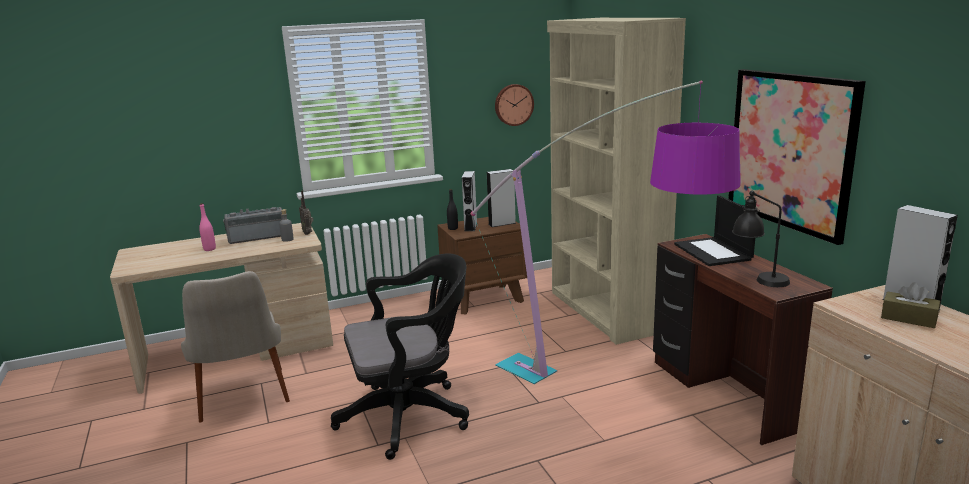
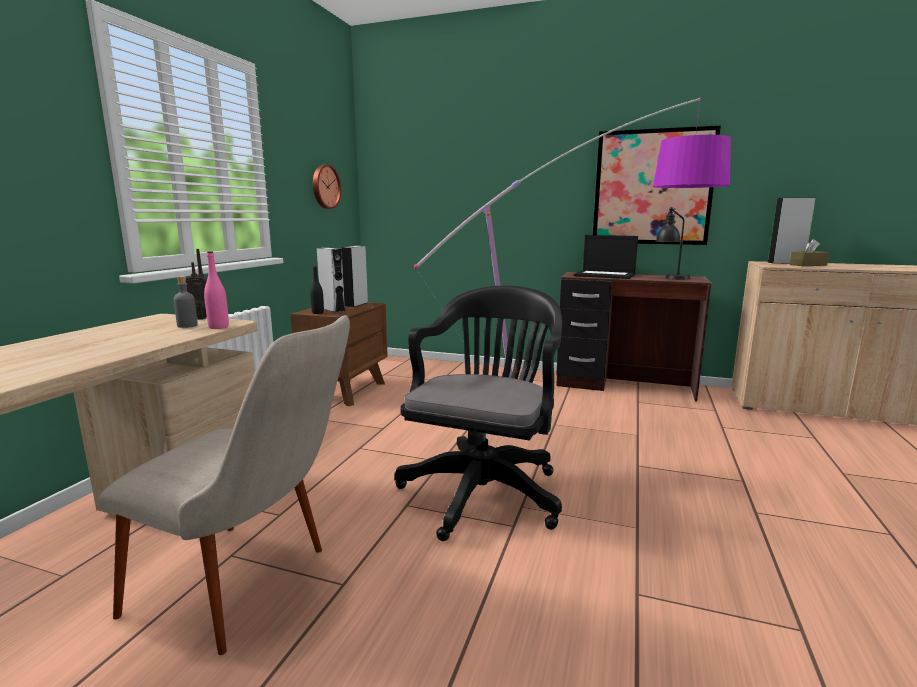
camera: 50 degrees left, 5 degrees down
pink bottle [199,203,216,251] -> pink bottle moved to [204,251,229,329]
radio [223,207,283,244] -> none
beige bookcase [547,18,686,345] -> none

